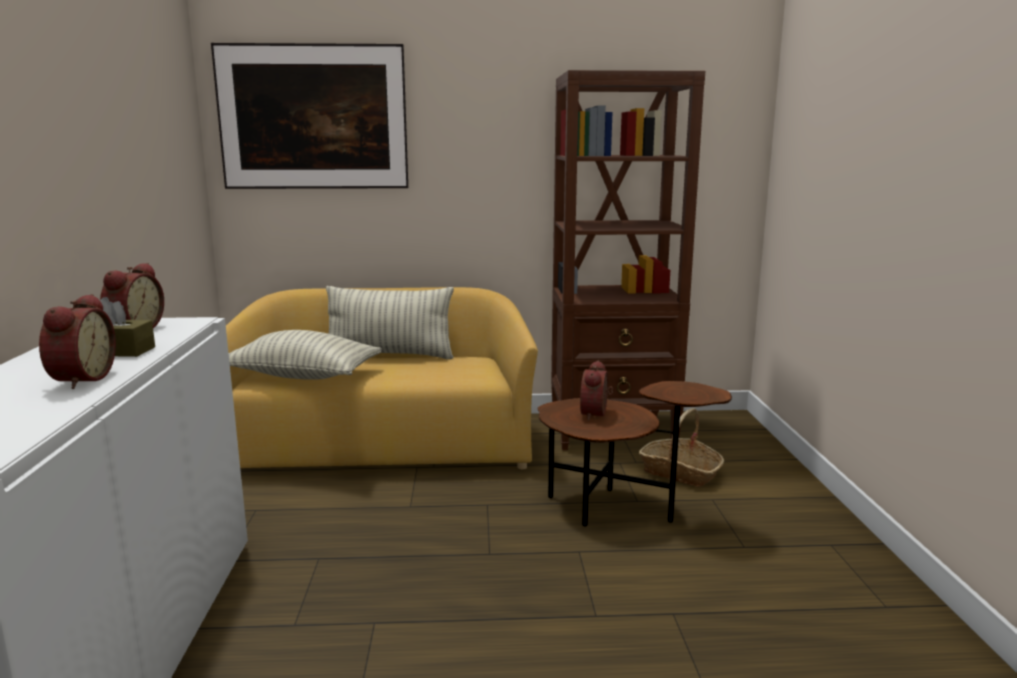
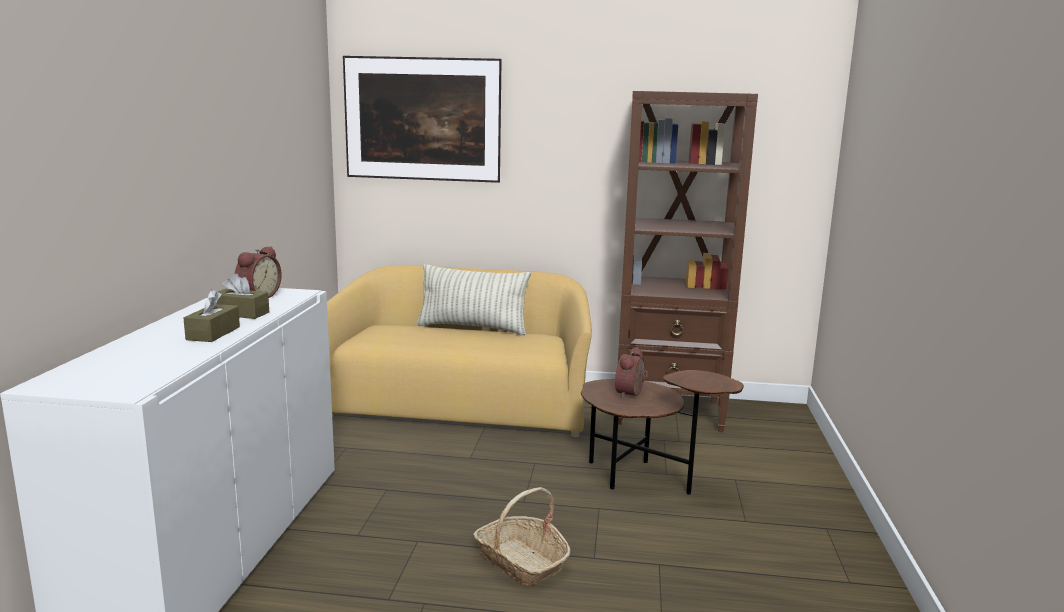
camera: 10 degrees right, 0 degrees up
alarm clock [39,294,116,389] -> brown tissue box [183,290,240,342]
pillow [229,330,382,380] -> none
basket [639,408,724,487] -> basket moved to [473,487,570,586]

